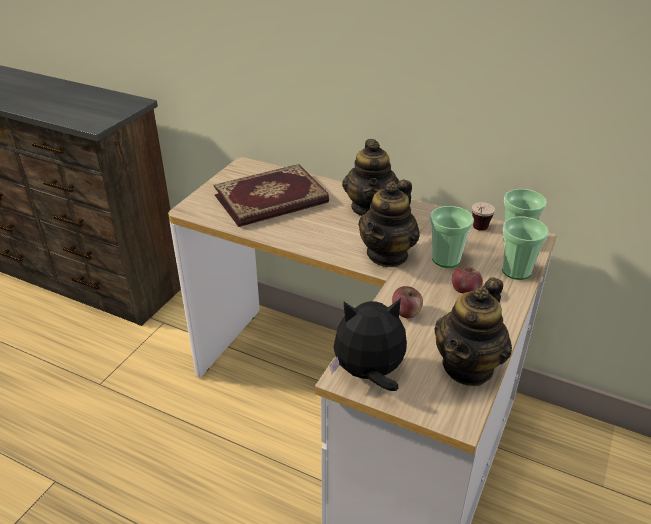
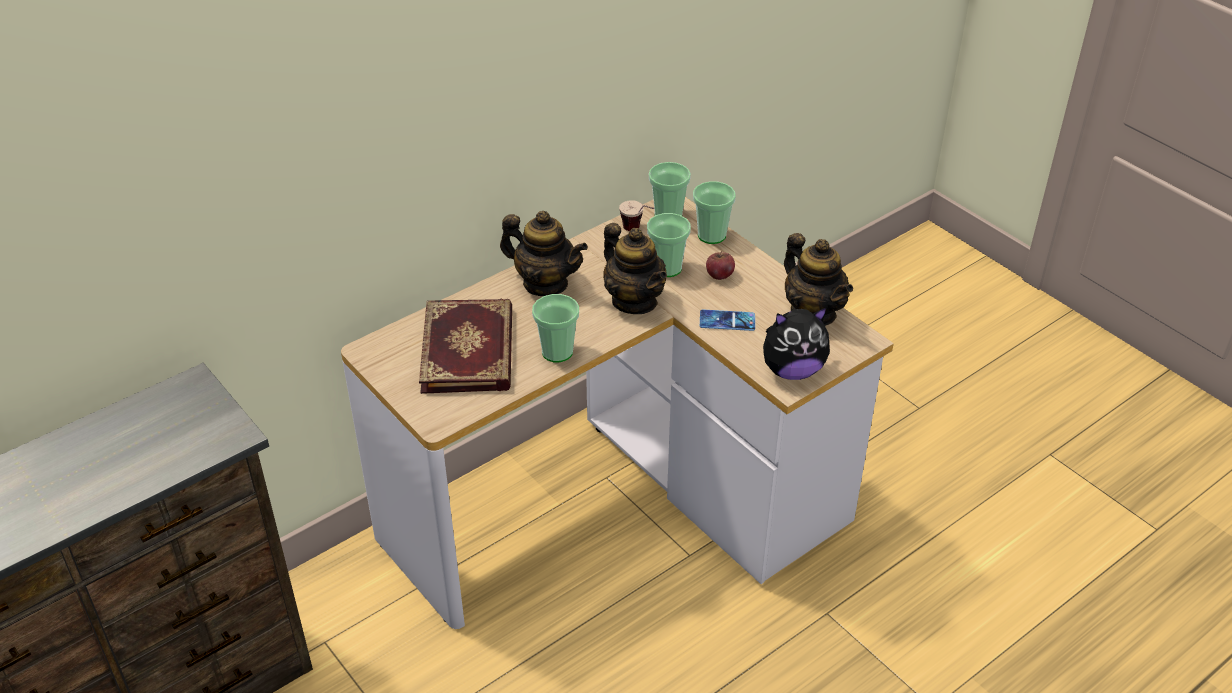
camera: 65 degrees left, 5 degrees up
plush toy [330,298,407,391] -> plush toy turned 120 degrees counterclockwise [763,307,830,380]
apple [392,286,423,318] -> phone [700,309,755,331]
none -> cup [532,294,579,362]

